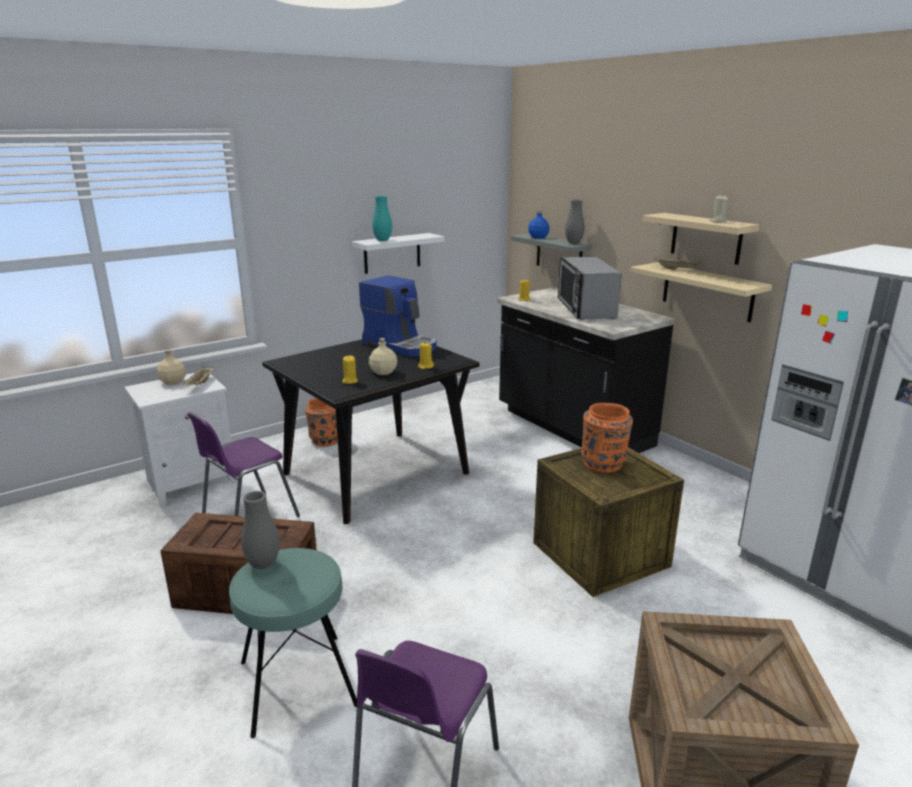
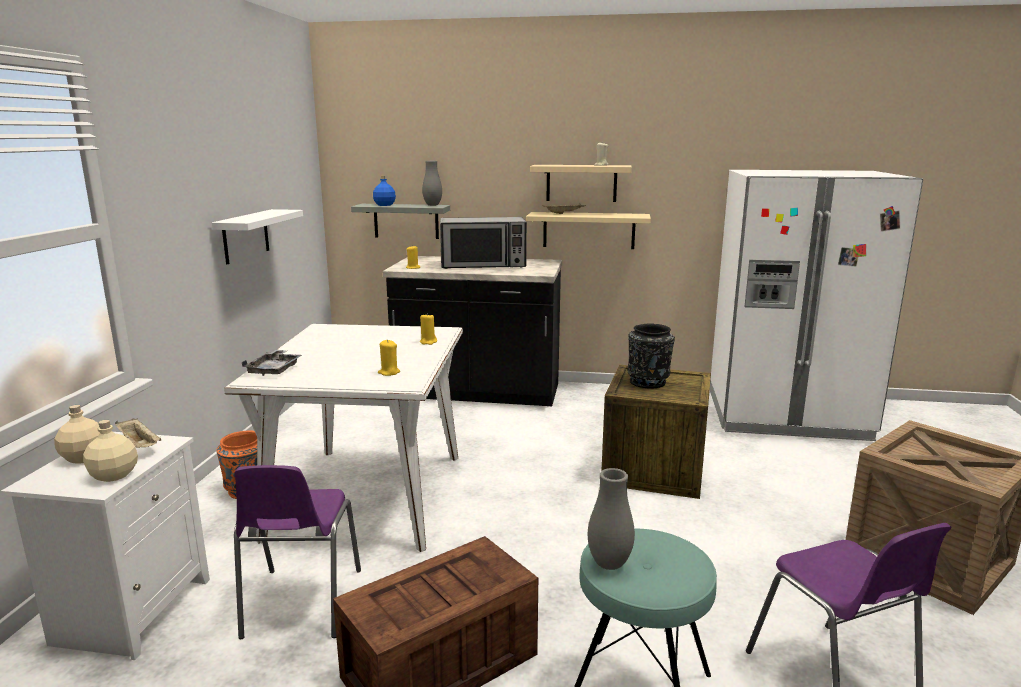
camera: 45 degrees left, 5 degrees down
black dining table [262,339,480,524] -> white dining table [224,324,463,552]
coffee machine [359,275,436,357] -> none
beige bottle [369,338,397,375] -> beige bottle moved to [83,420,138,482]
turquoise vase [372,196,392,241] -> none
microwave [558,257,622,320] -> microwave turned 45 degrees counterclockwise [440,217,527,269]
orange vase [581,403,633,473] -> black vase [627,323,675,389]
none -> grey tray [242,350,302,376]

